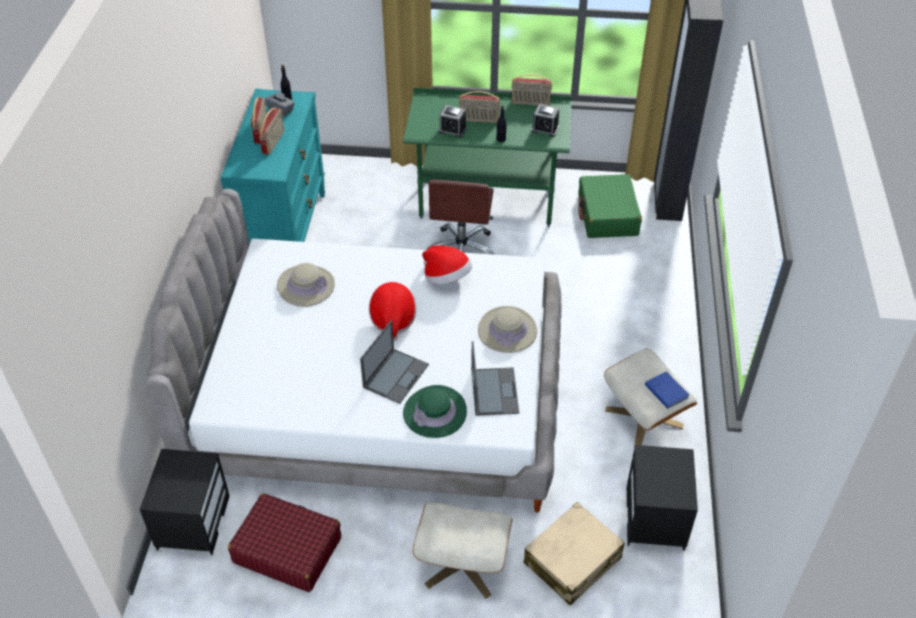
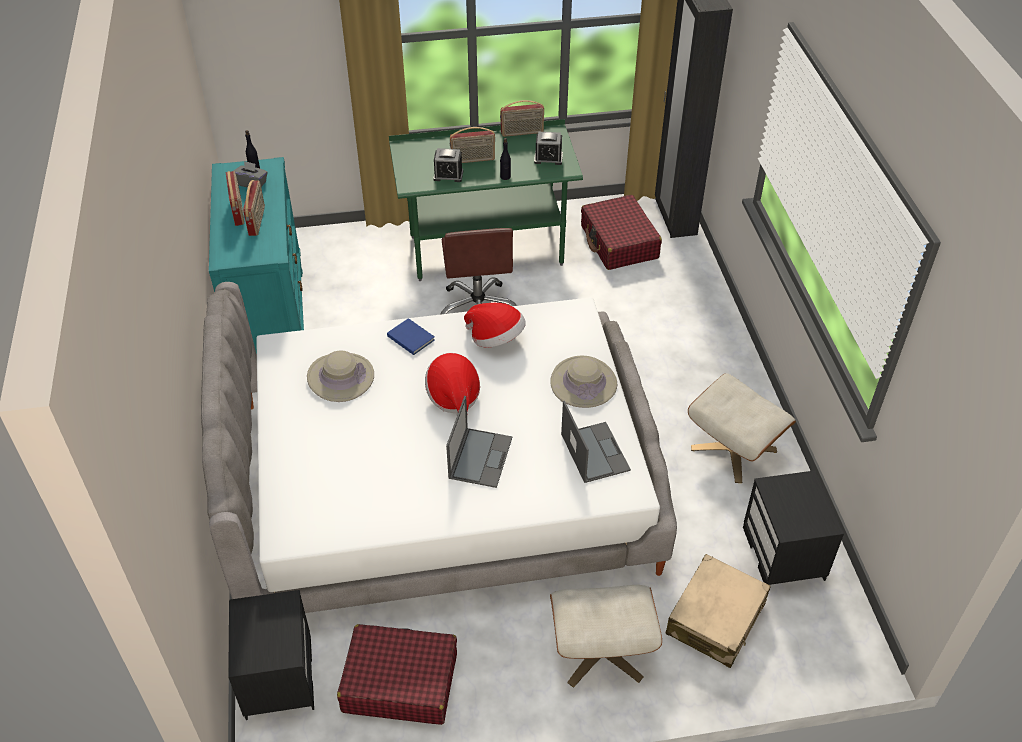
camera: 15 degrees left, 0 degrees up
green hat [403,385,467,438] -> none
green suitcase [579,174,642,238] -> red suitcase [581,195,662,270]
blue book [645,371,689,409] -> blue book moved to [387,318,435,355]

